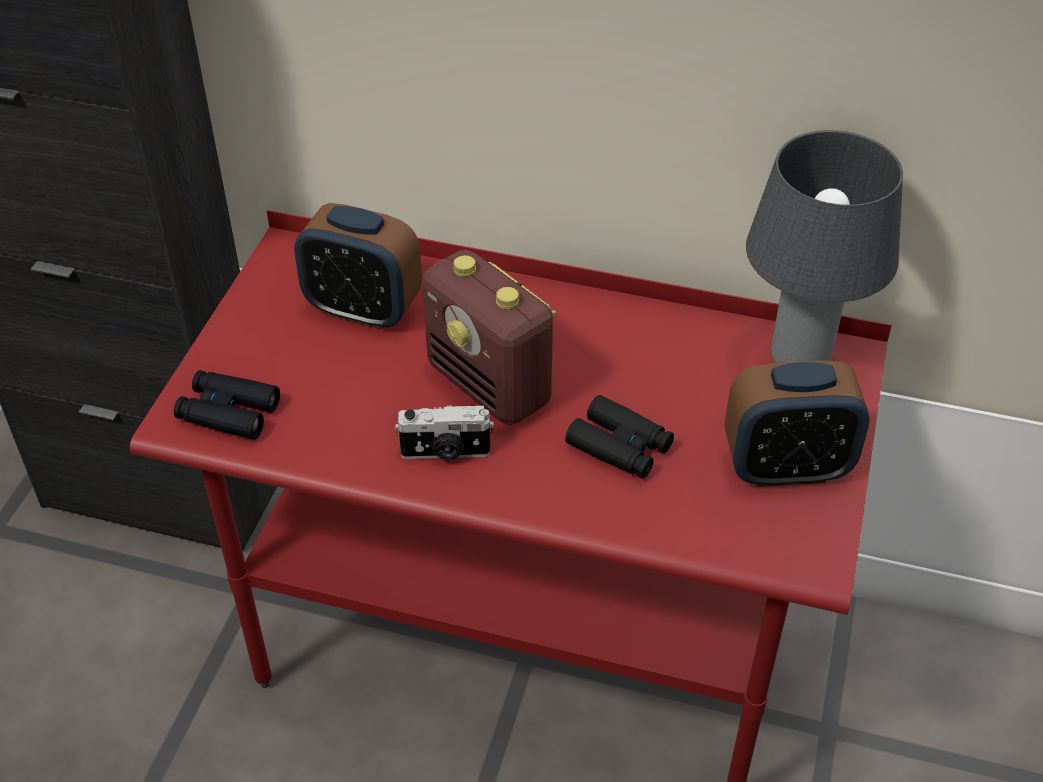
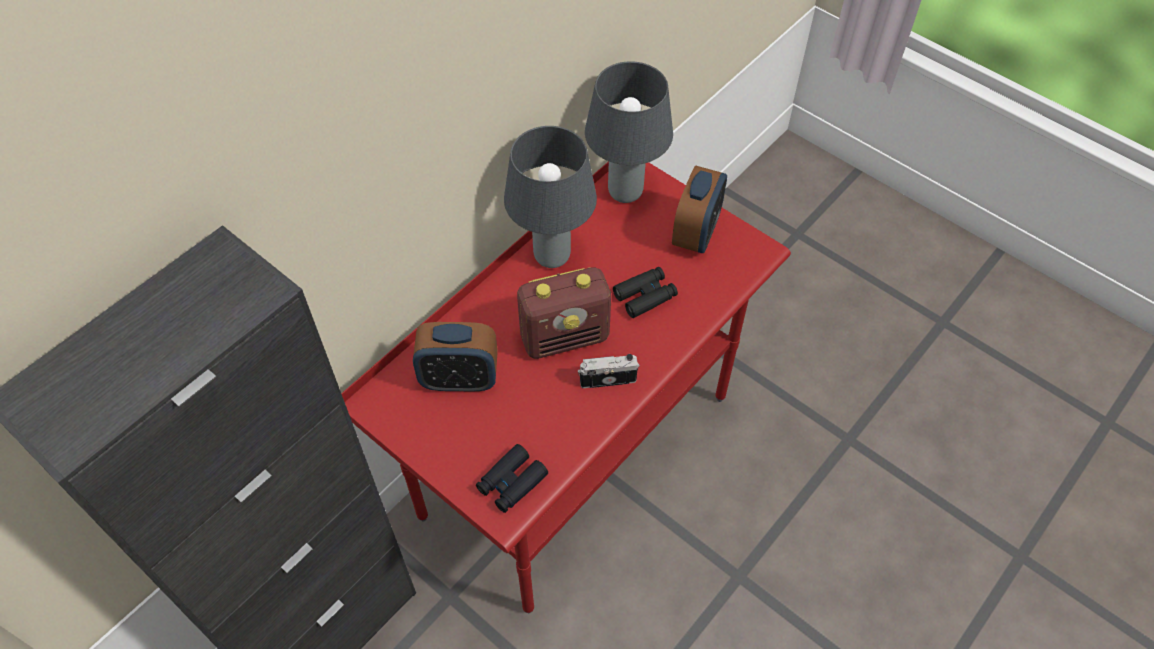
camera: 65 degrees left, 10 degrees up
alarm clock [294,203,422,330] -> alarm clock turned 45 degrees clockwise [413,322,498,391]
camera [395,405,494,460] -> camera turned 120 degrees counterclockwise [578,354,640,388]
none -> grey table lamp [504,126,597,268]

